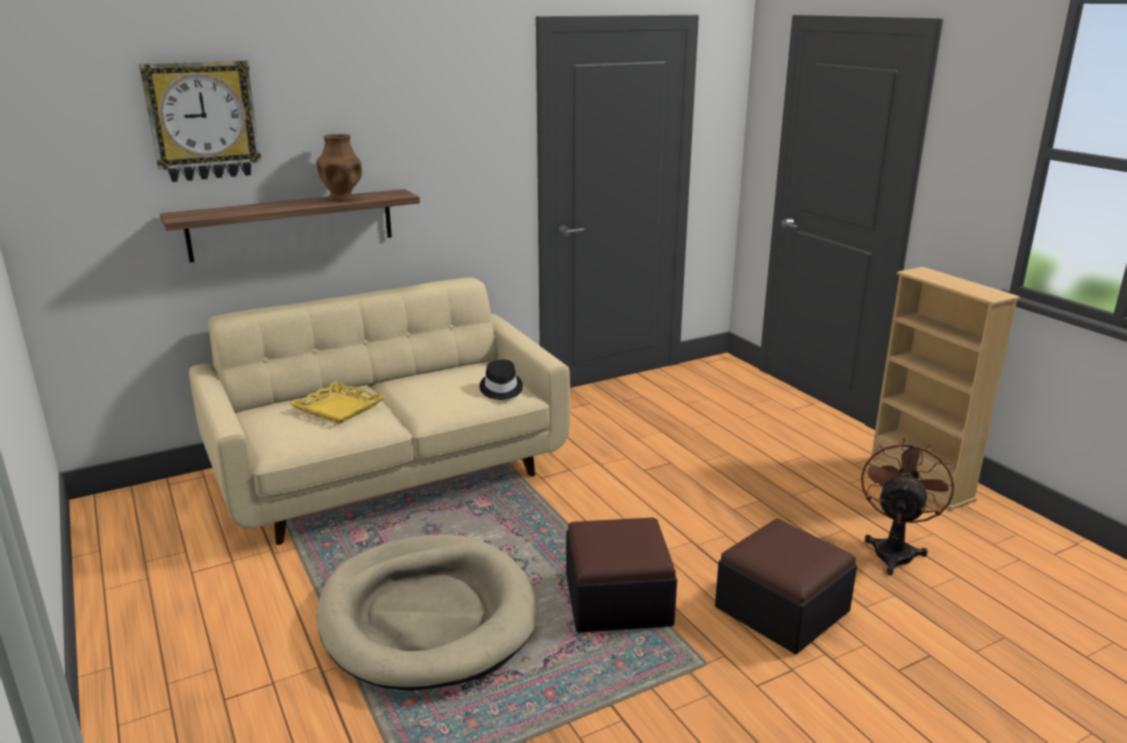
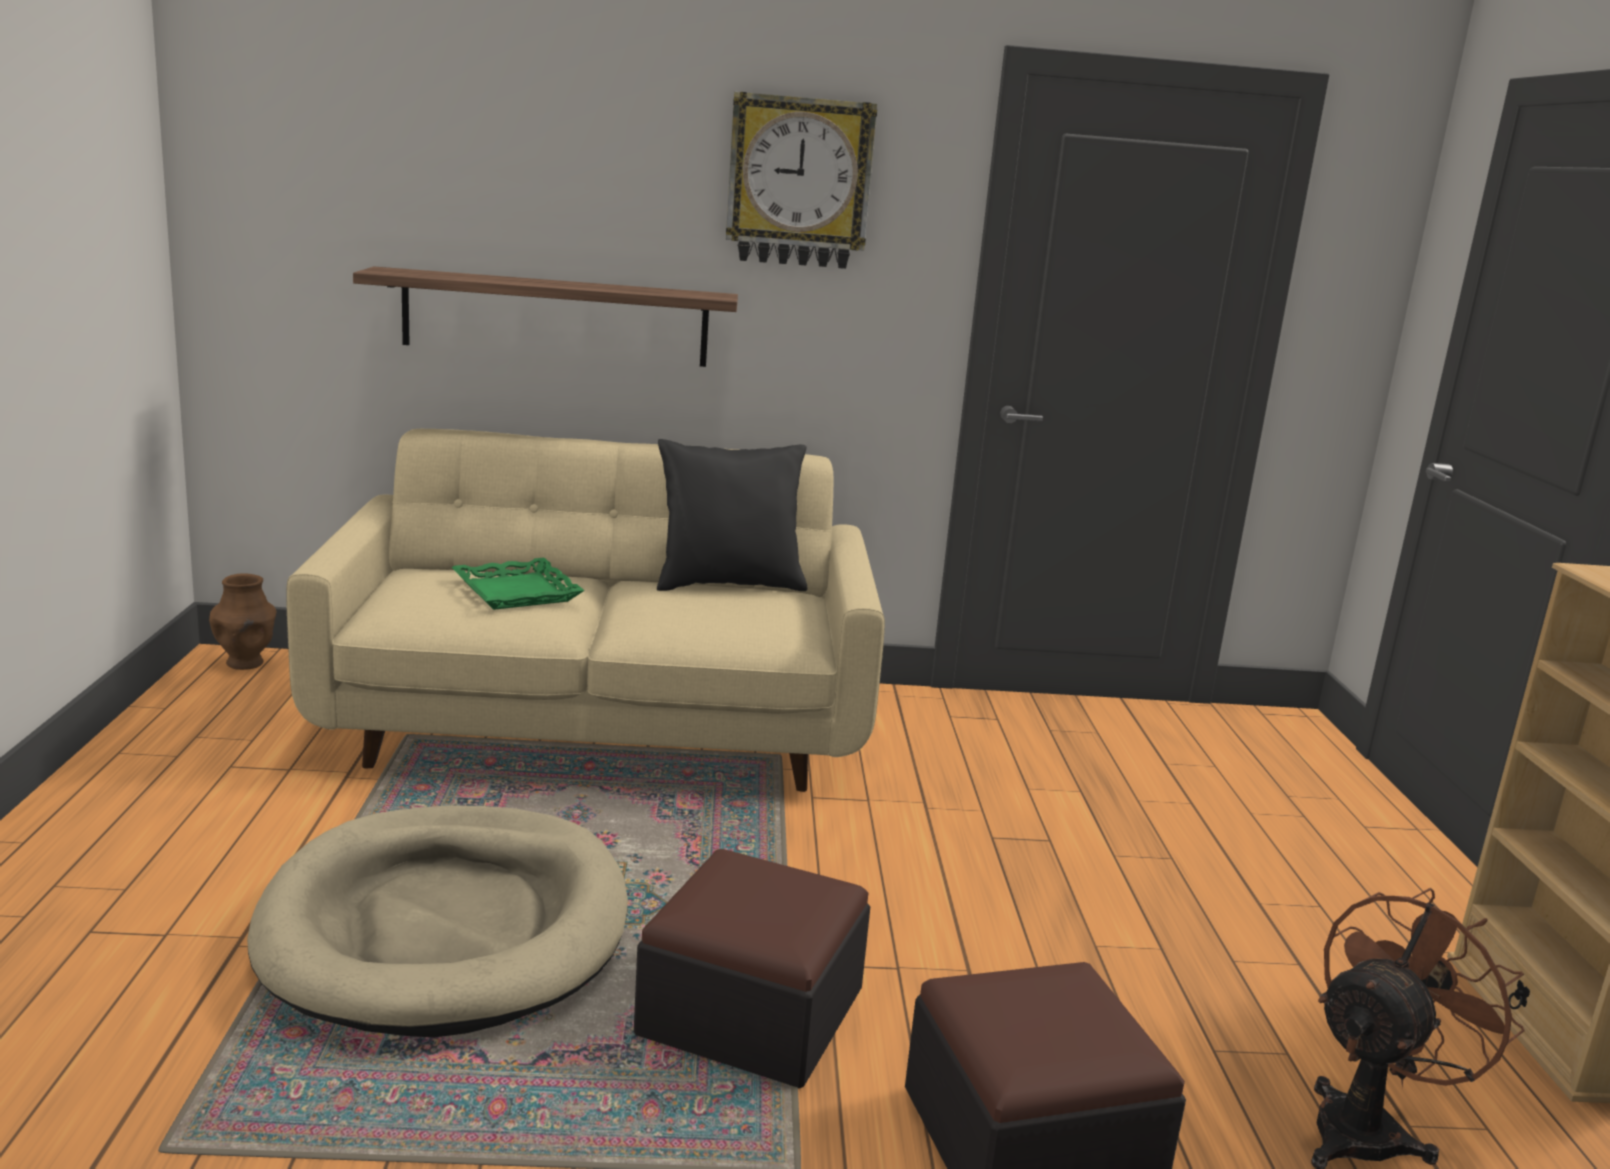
camera: 25 degrees right, 5 degrees down
wall clock [139,61,261,182] -> wall clock moved to [726,92,877,269]
yellow tray [289,381,386,424] -> green tray [452,558,585,610]
brown vase [316,134,362,202] -> brown vase moved to [209,574,277,670]
black hat [480,360,523,400] -> none
none -> black pillow [657,439,807,591]

